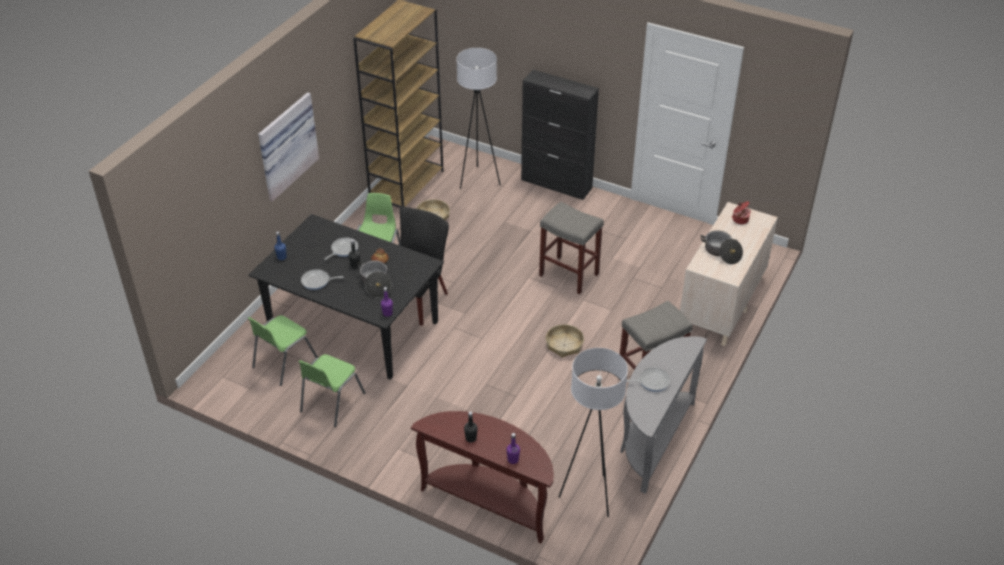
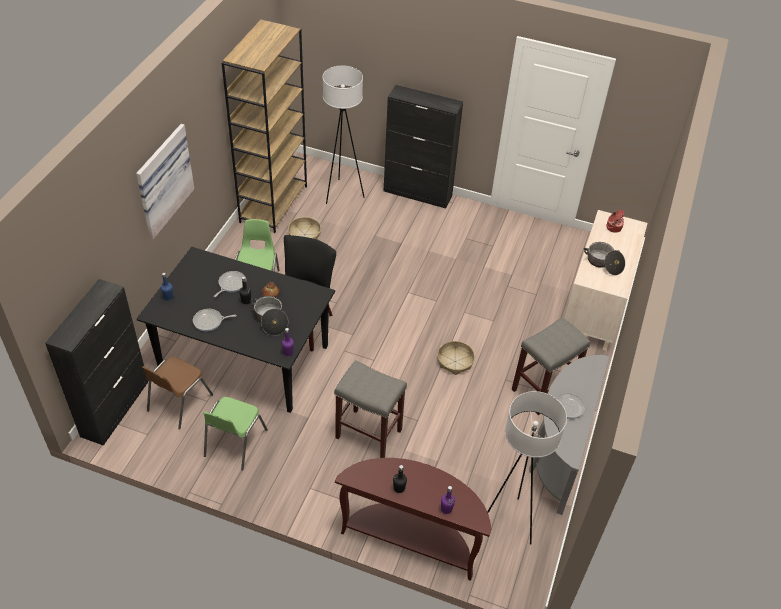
camera: 10 degrees left, 5 degrees up
green chair [248,315,318,386] -> brown chair [142,356,213,429]
grey stool [539,201,604,294] -> grey stool moved to [334,360,407,458]
none -> black cabinet [45,279,148,446]

